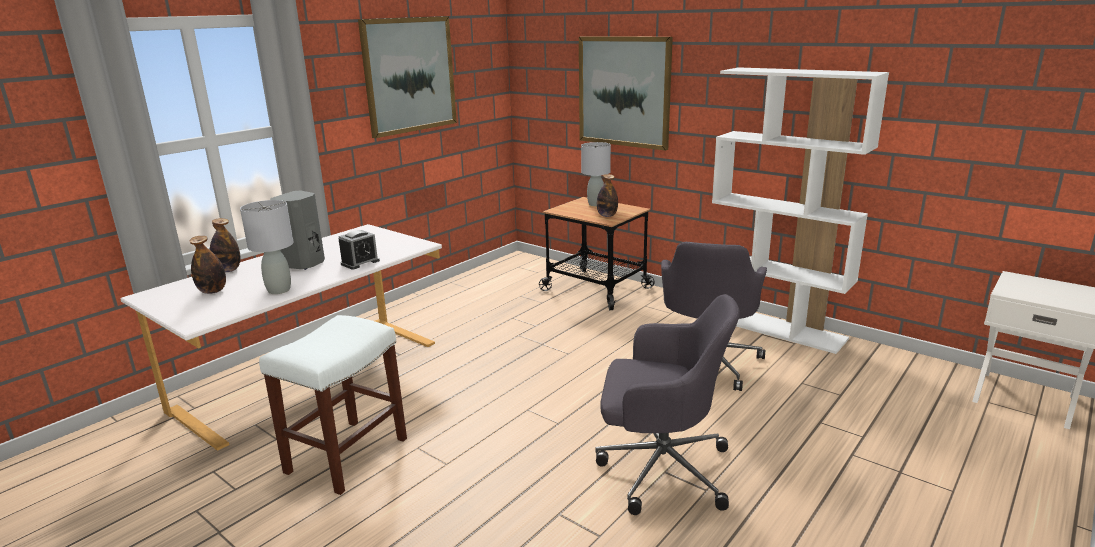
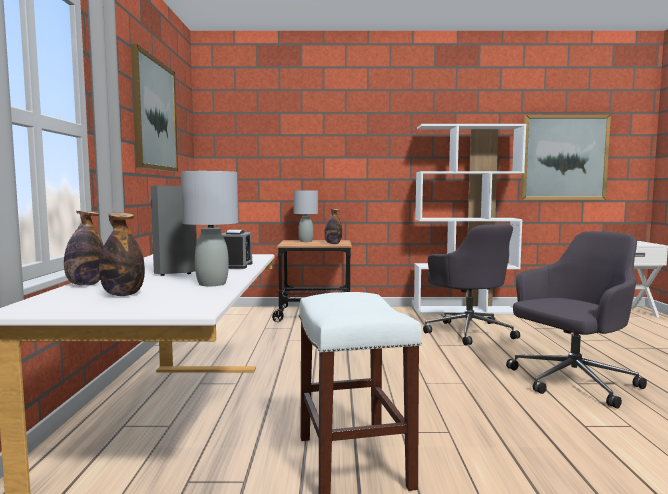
camera: 40 degrees left, 15 degrees down
picture [579,36,673,151] -> picture moved to [521,115,611,200]

